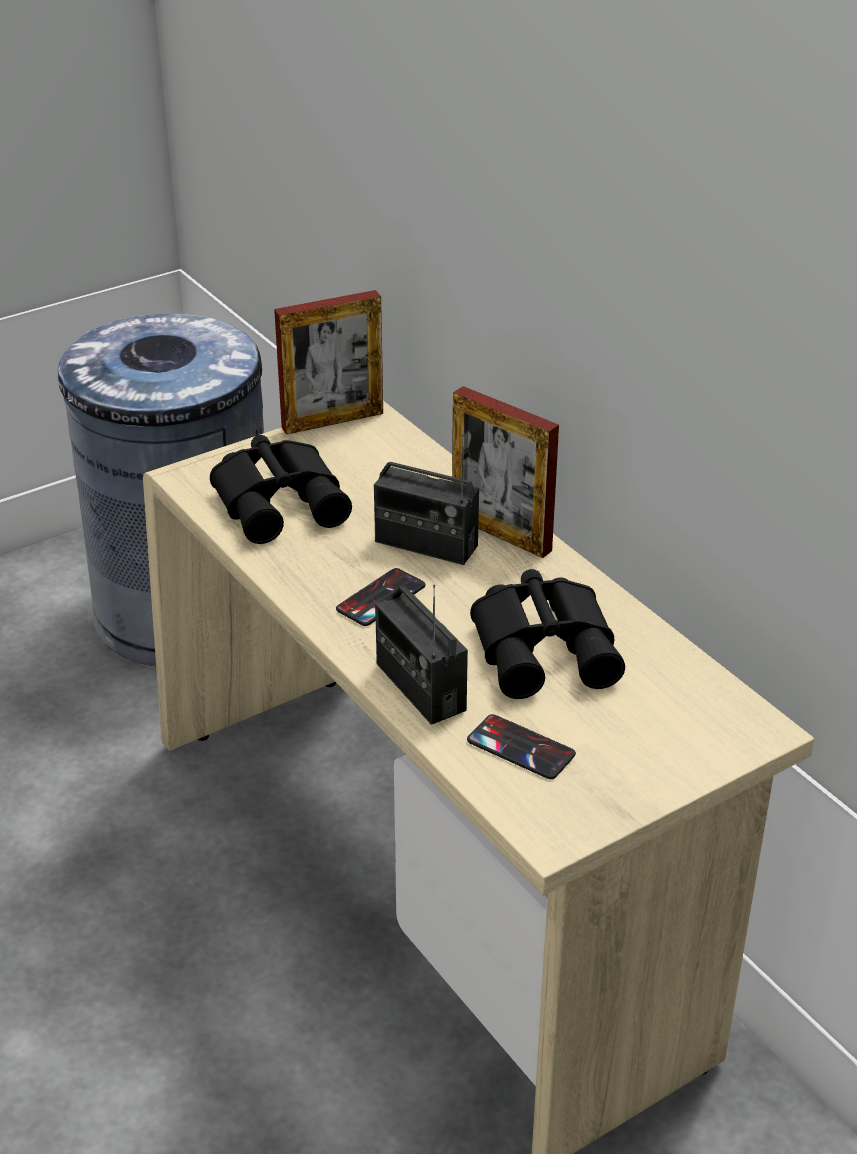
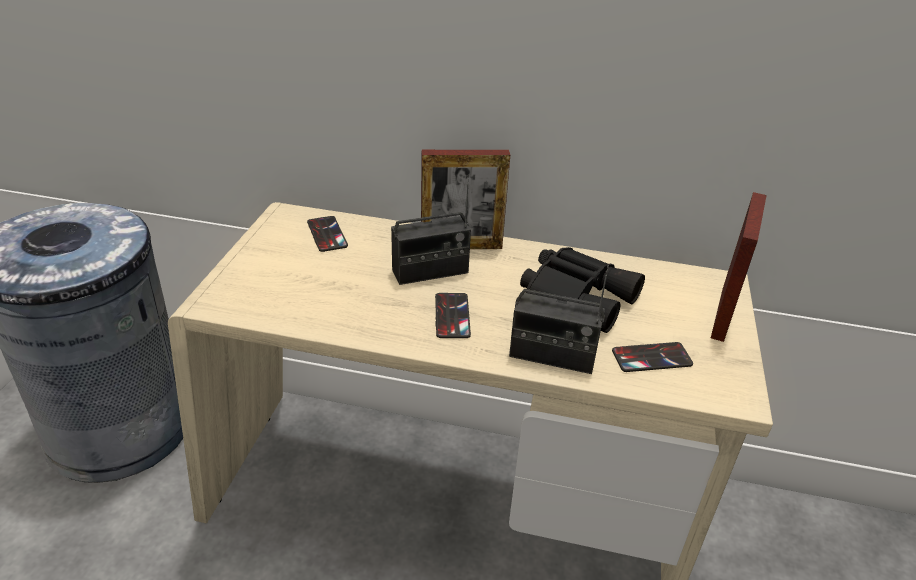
camera: 45 degrees left, 0 degrees up
black binoculars [210,435,352,544] -> none
picture frame [274,290,383,435] -> picture frame moved to [711,192,767,342]
none -> phone [307,216,348,252]

